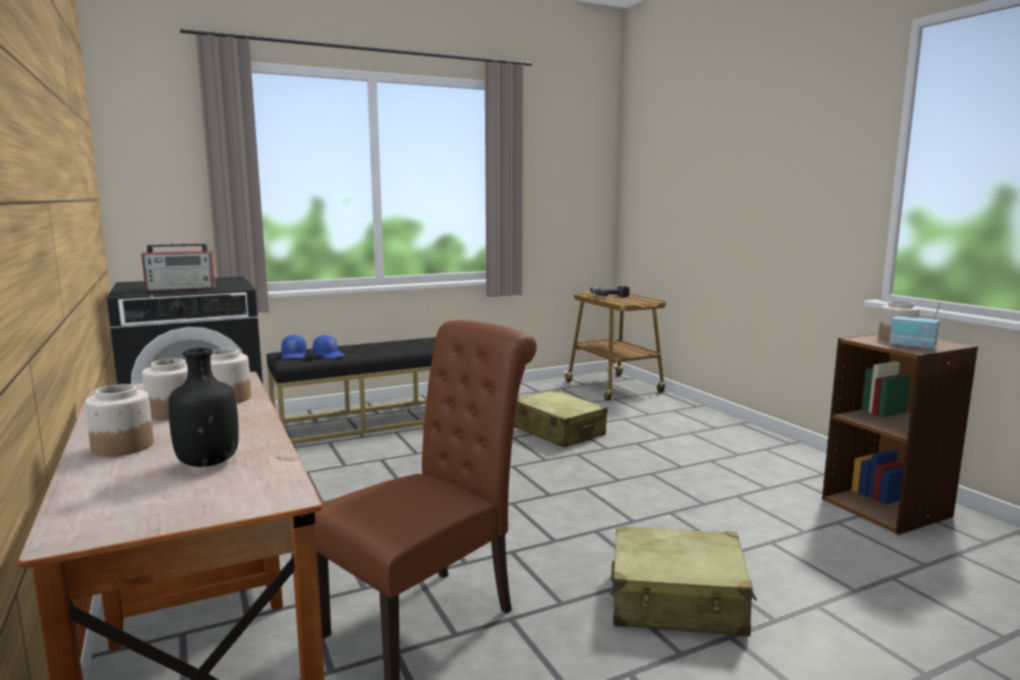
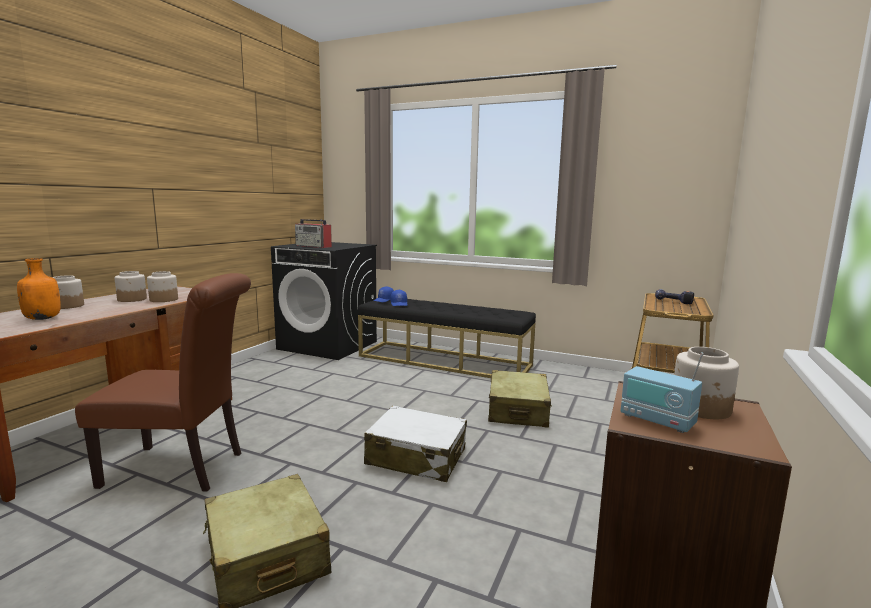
camera: 50 degrees right, 0 degrees up
black bottle [168,348,239,467] -> orange bottle [17,258,61,320]
radio [889,302,941,350] -> radio turned 45 degrees counterclockwise [621,353,704,433]
none -> white suitcase [364,406,467,482]

